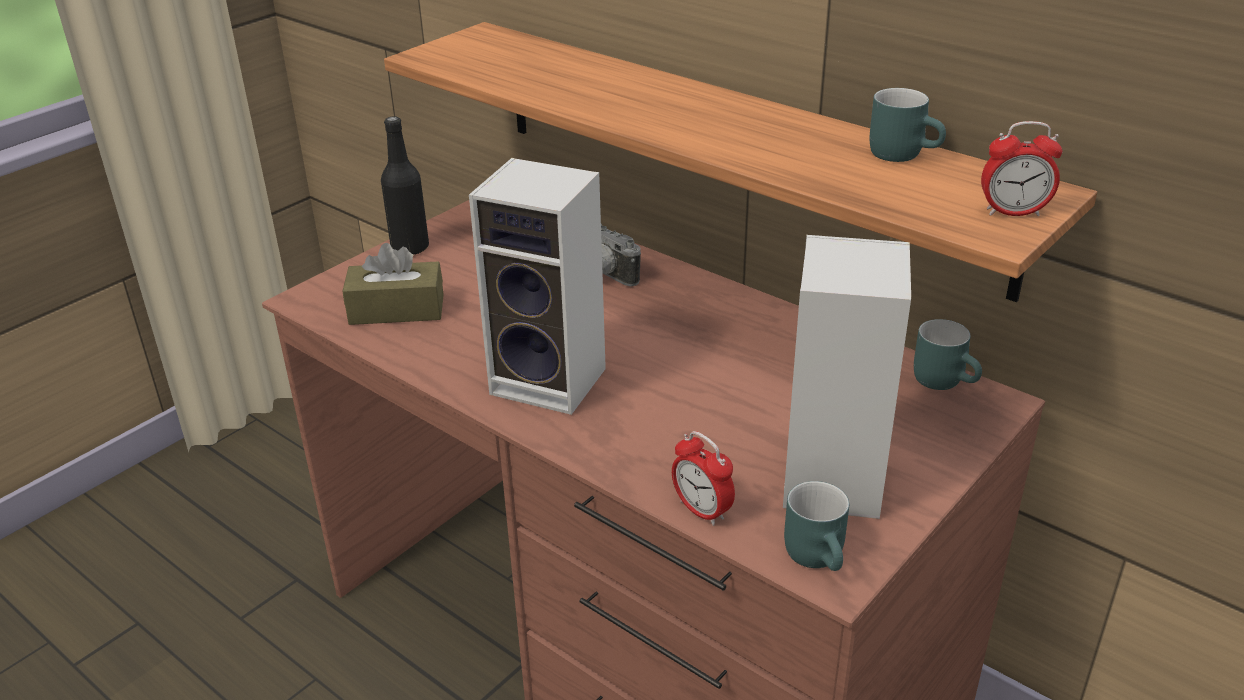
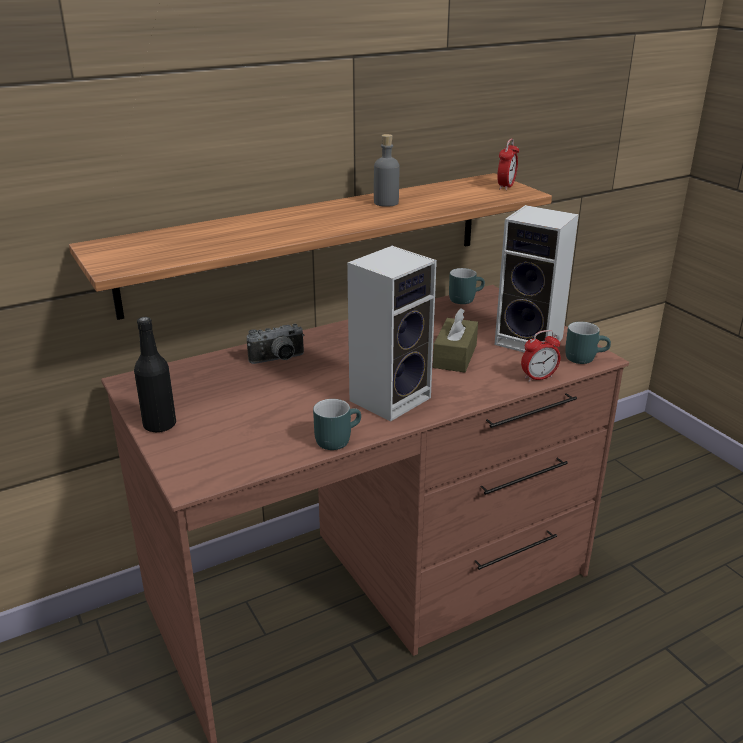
camera: 70 degrees left, 5 degrees down
brown tissue box [342,243,444,325] -> brown tissue box moved to [433,308,478,372]
turquoise mug [870,88,946,162] -> turquoise mug moved to [313,399,361,450]
none -> grey bottle [374,134,399,207]

